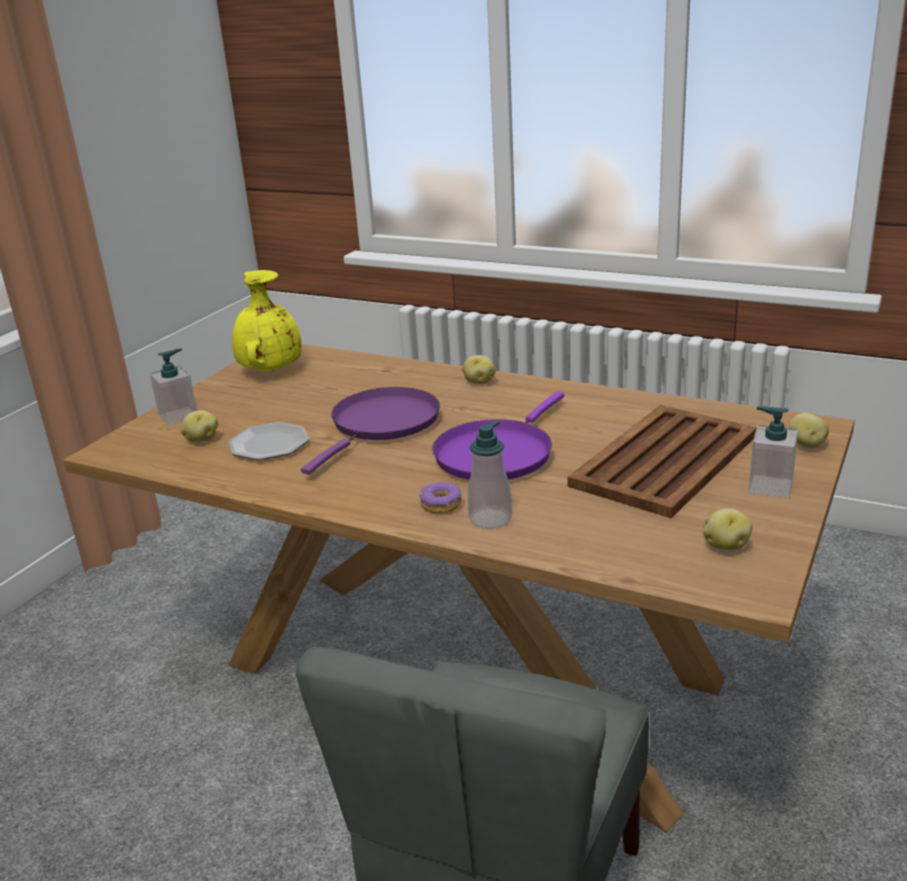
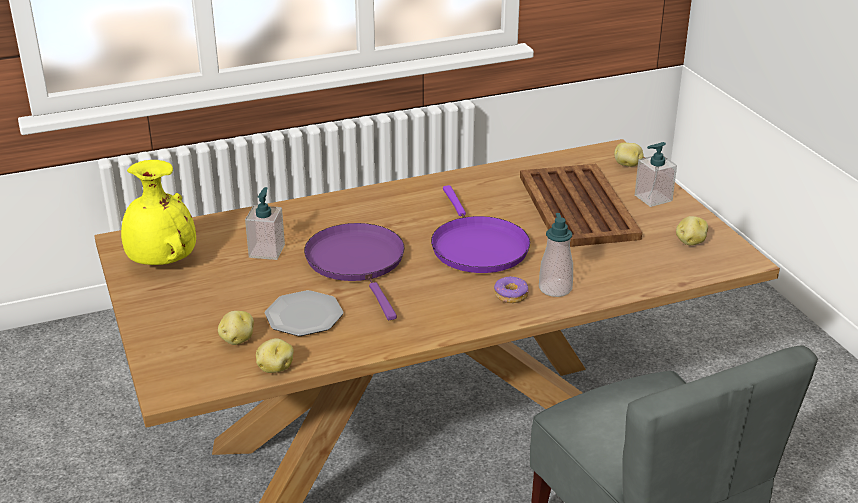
camera: 50 degrees left, 5 degrees up
soap dispenser [150,348,197,425] -> soap dispenser moved to [245,187,285,260]
potato [462,355,495,384] -> potato moved to [256,338,294,373]

